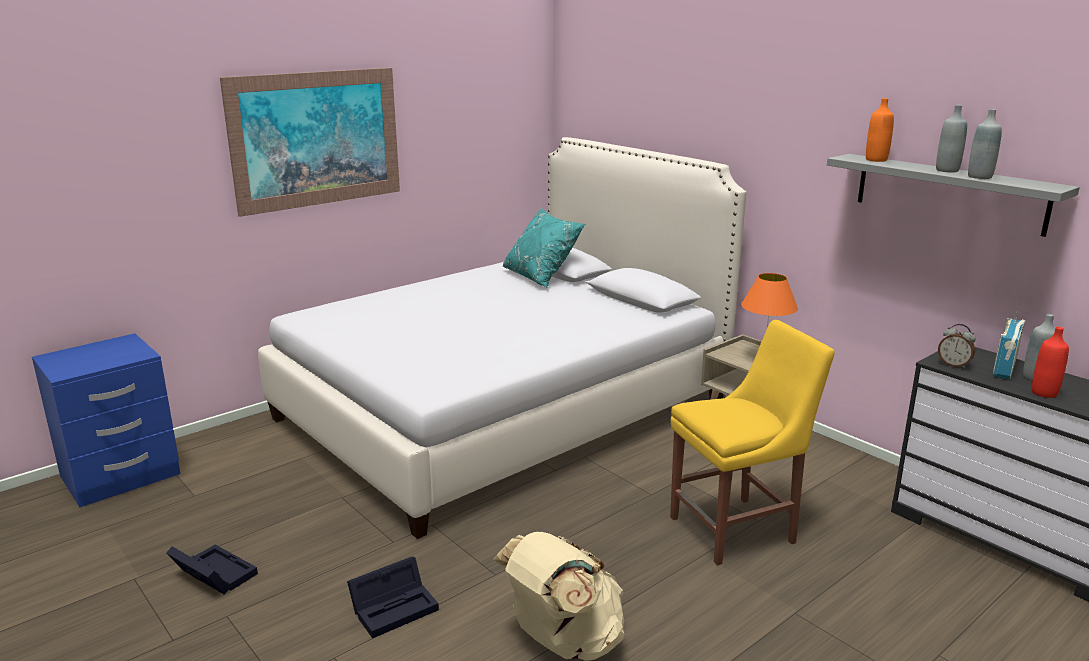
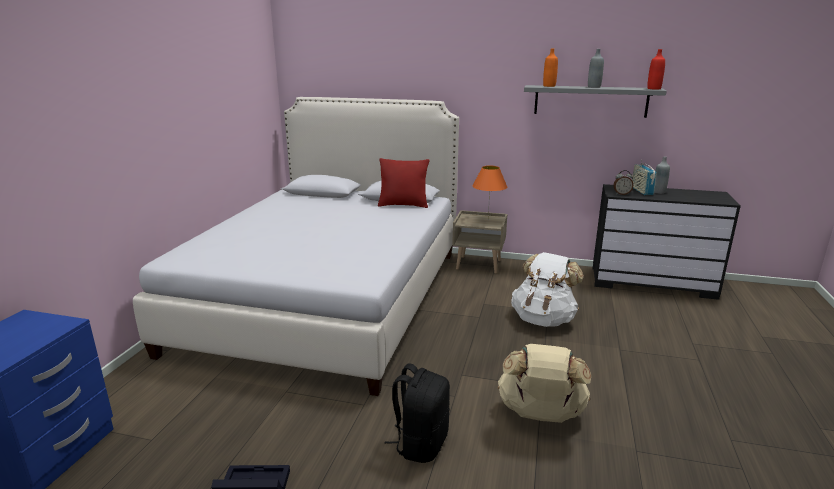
camera: 35 degrees left, 0 degrees up
picture [220,68,400,217] -> none
black storage box [347,556,439,638] -> black backpack [385,363,450,463]
turquoise pillow [503,208,585,287] -> none
yellow chair [670,320,835,566] -> white backpack [511,252,584,327]
grey bottle [968,109,1002,179] -> none
red bottle [1032,327,1069,398] -> red bottle moved to [647,49,665,89]
none -> red pillow [378,158,429,208]

